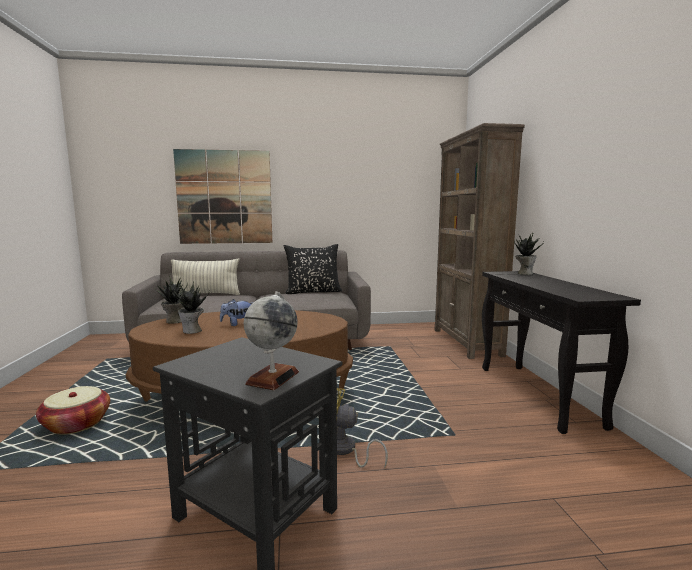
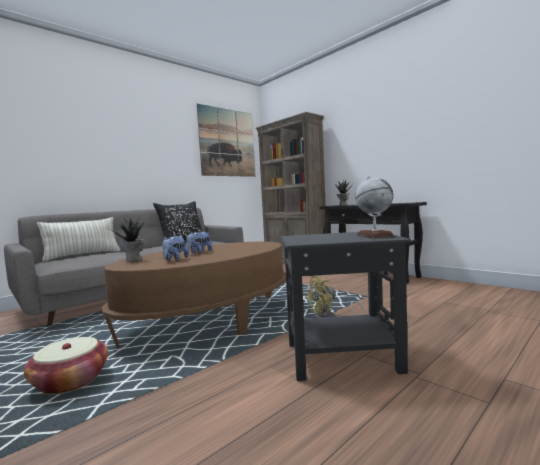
camera: 35 degrees left, 5 degrees down
picture [173,149,272,244] -> picture moved to [197,104,256,177]
potted plant [174,281,210,334] -> plush toy [162,236,189,261]

